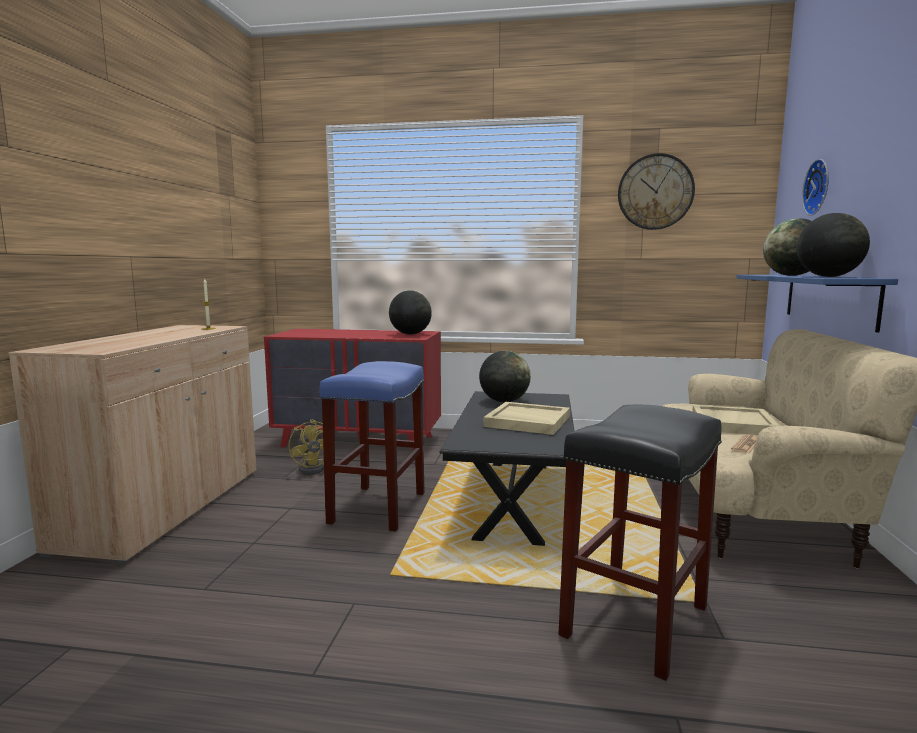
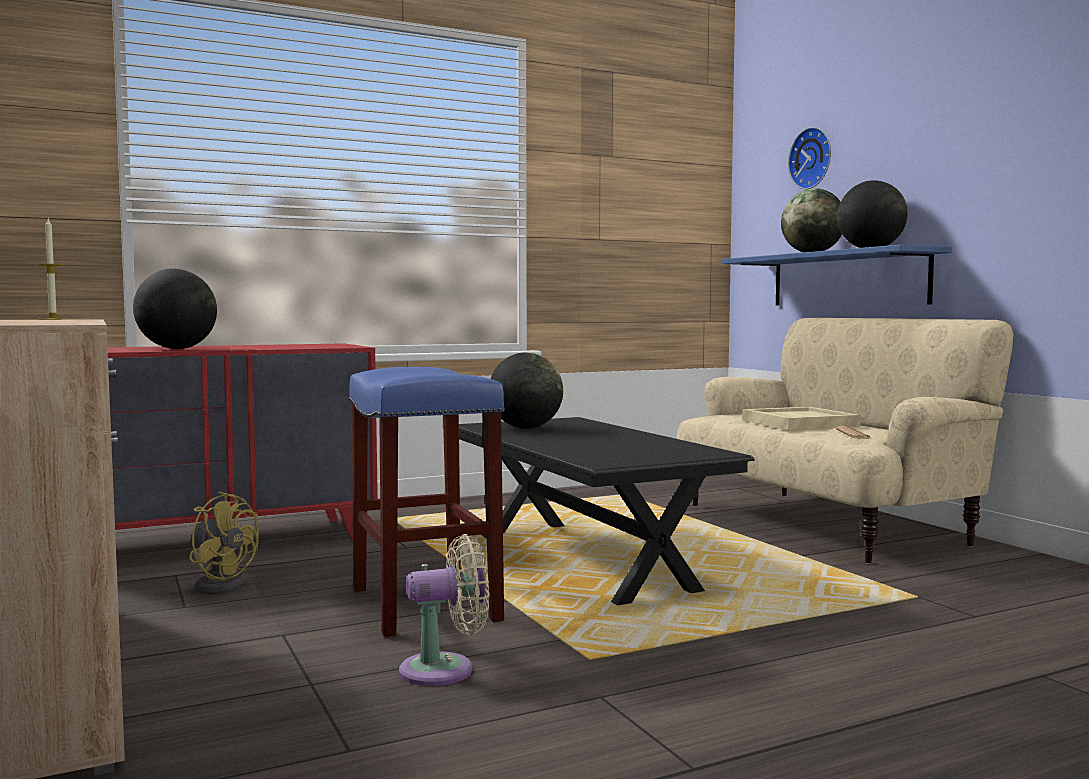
camera: 35 degrees left, 5 degrees down
globe [389,290,432,335] -> globe moved to [133,268,217,349]
beige tray [483,402,570,435] -> none
black stool [558,404,722,681] -> none
wall clock [618,153,695,230] -> none
none -> beige fan [399,534,489,686]

